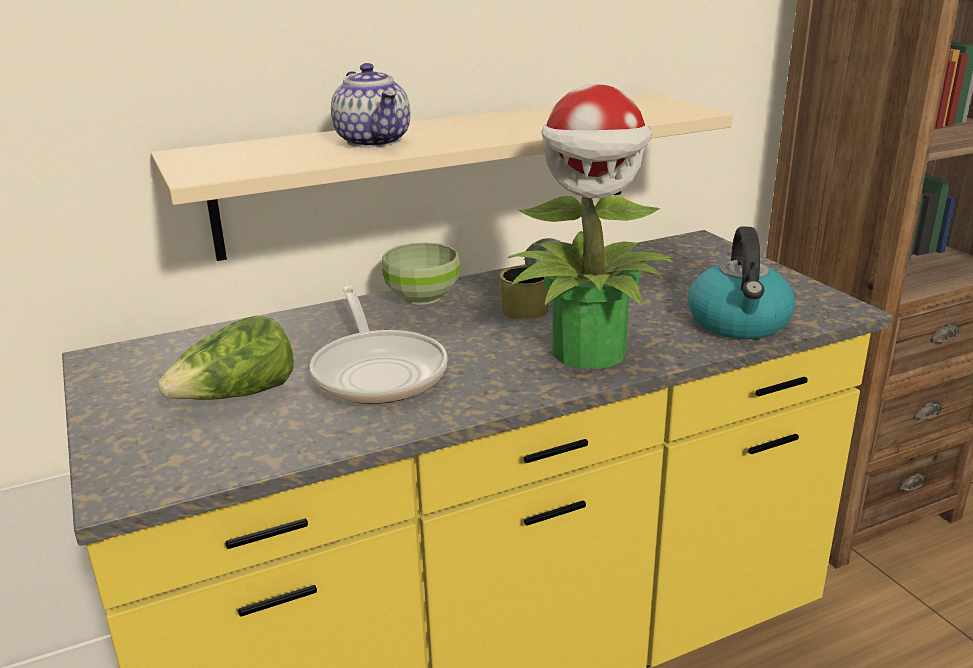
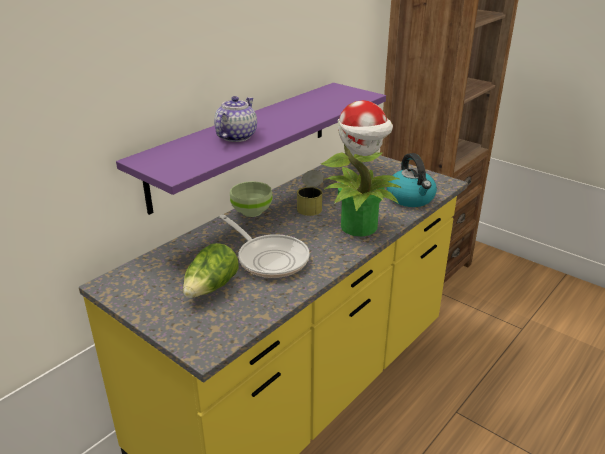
camera: 25 degrees left, 5 degrees up
beige shelf [151,93,733,261] -> purple shelf [116,83,386,215]
teapot [331,63,410,148] -> teapot turned 105 degrees counterclockwise [214,96,257,142]

